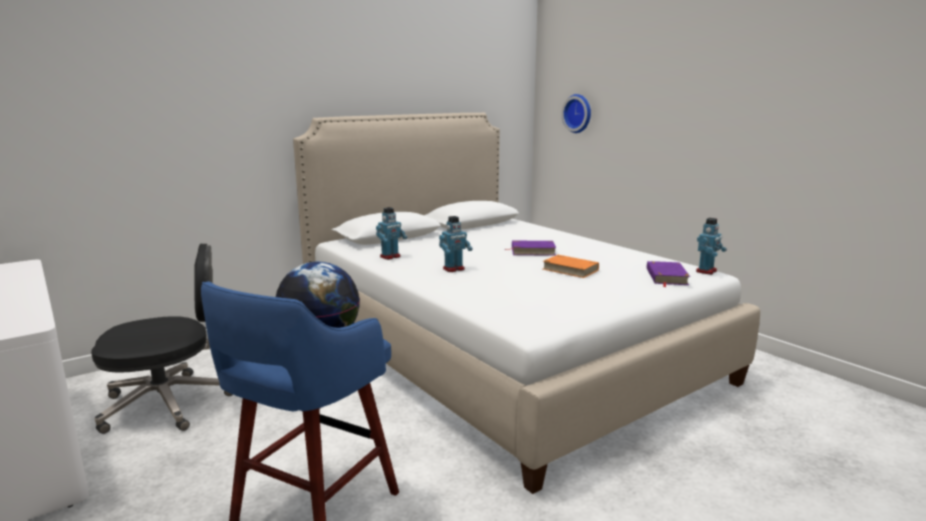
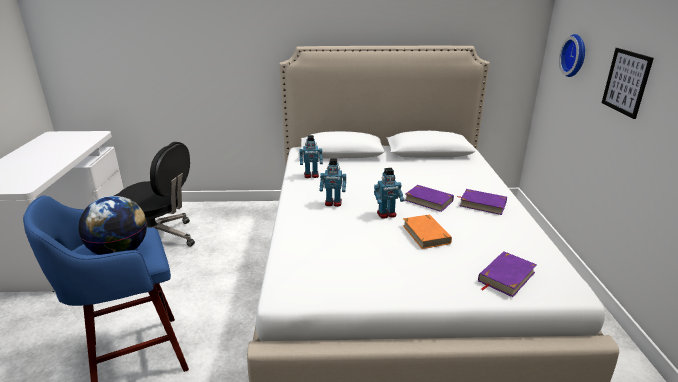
camera: 35 degrees right, 10 degrees up
toy robot [696,218,727,275] -> toy robot moved to [374,168,404,219]
none -> purple book [458,189,507,215]
none -> picture [602,48,654,119]

